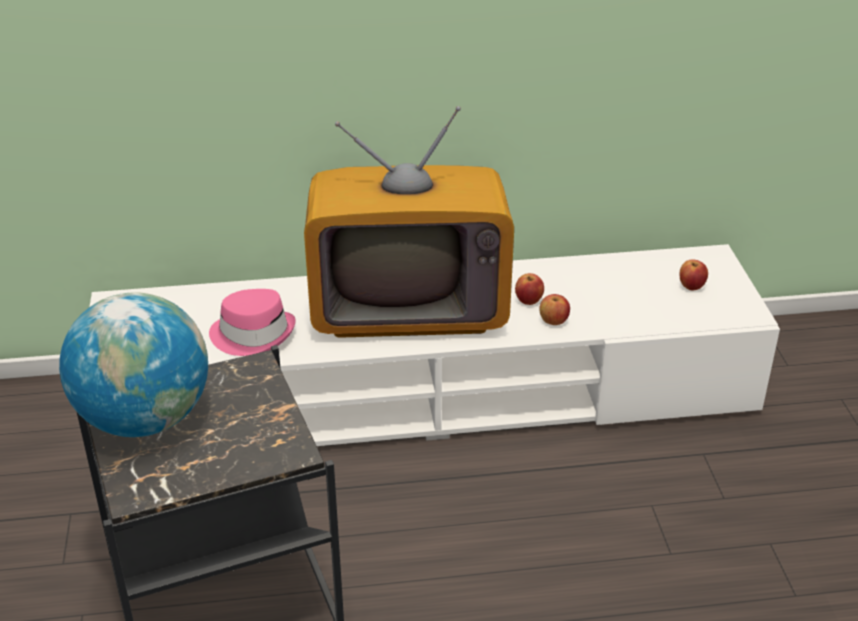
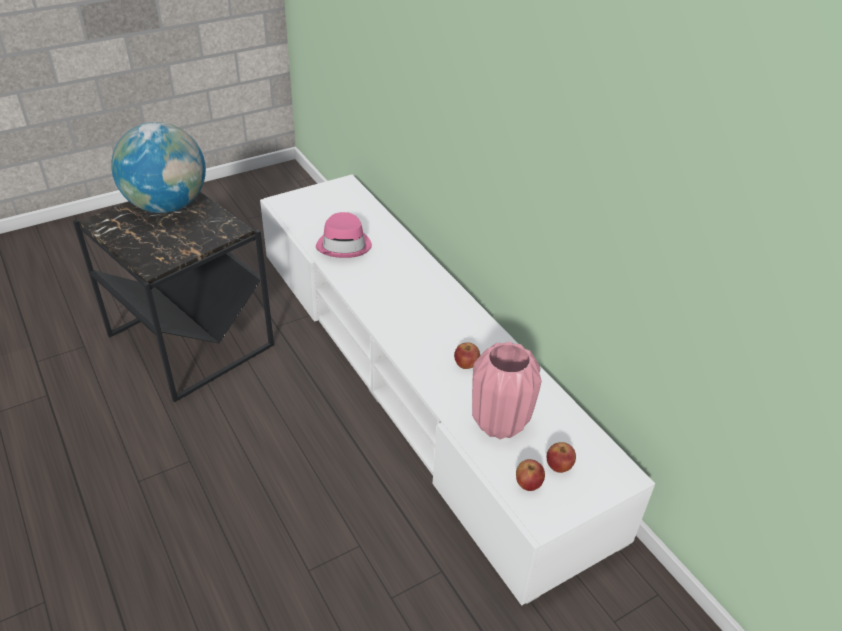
camera: 65 degrees right, 5 degrees up
television [304,106,514,338] -> none
apple [539,294,570,325] -> apple moved to [516,459,545,491]
none -> pink vase [472,341,542,439]

